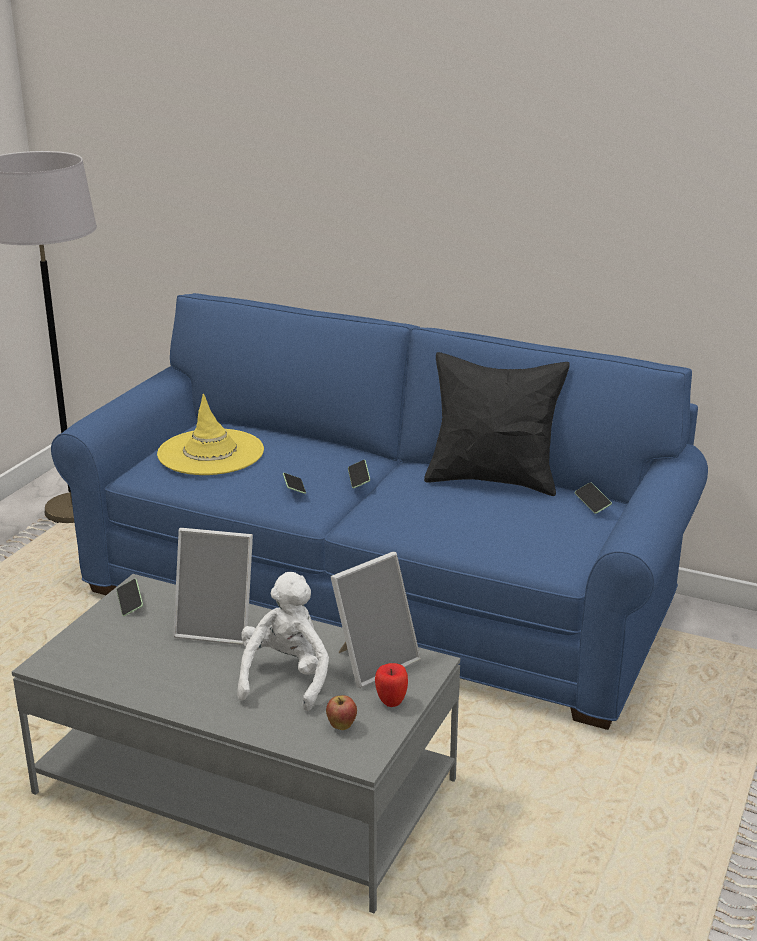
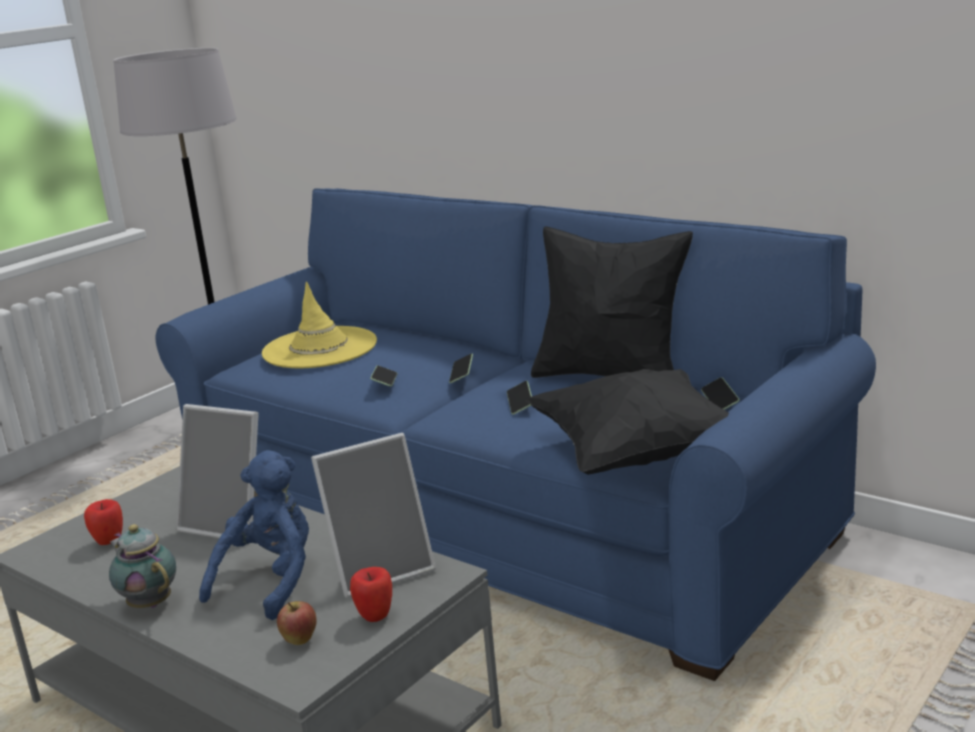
camera: 15 degrees right, 5 degrees down
phone [116,579,143,616] -> phone moved to [507,381,532,415]
white plush toy [237,572,329,711] -> blue plush toy [199,450,309,620]
none -> apple [84,499,123,545]
none -> teapot [109,524,176,608]
none -> black pillow [526,369,729,475]

